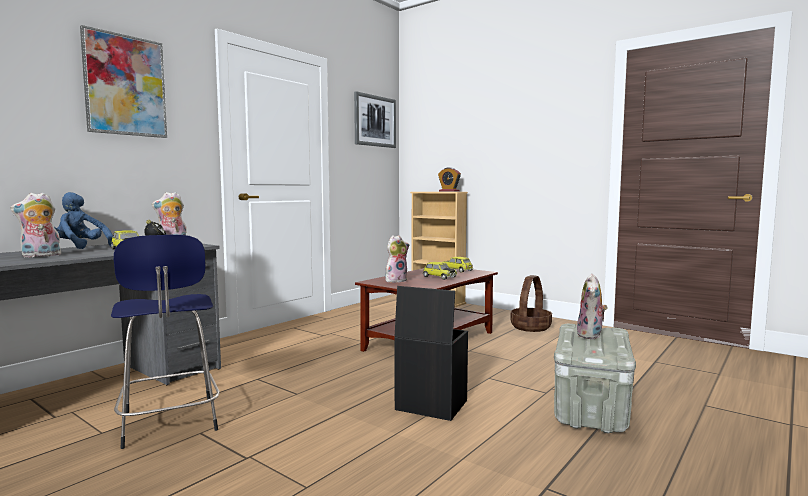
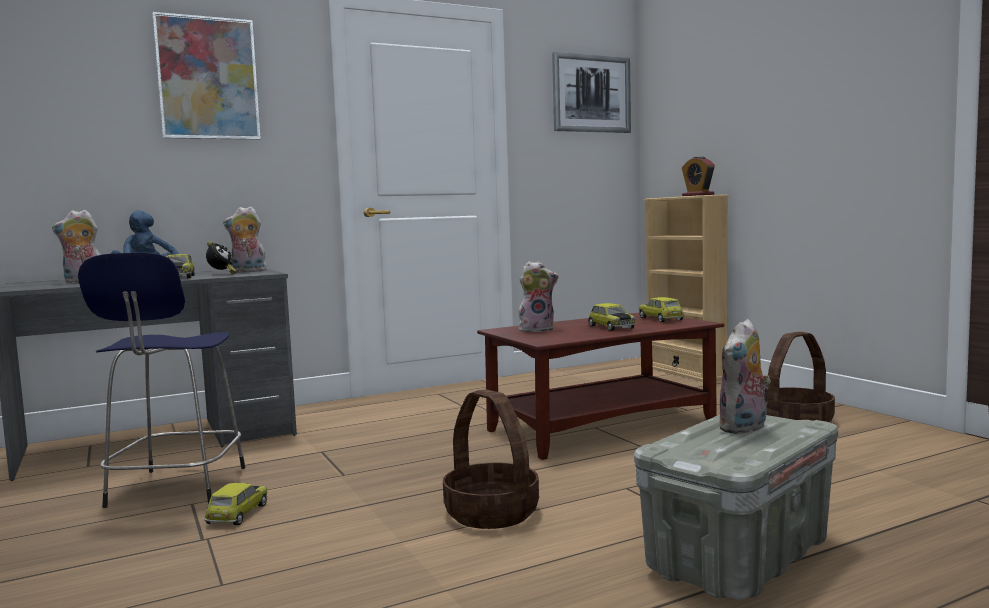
camera: 25 degrees right, 0 degrees up
black storage box [394,286,468,421] -> basket [443,389,539,529]
none -> toy car [204,483,267,525]

